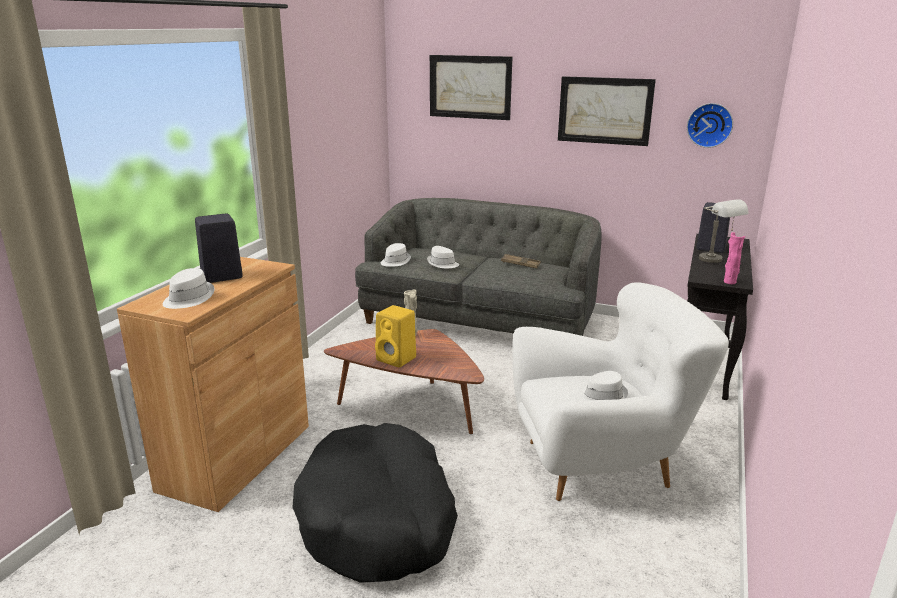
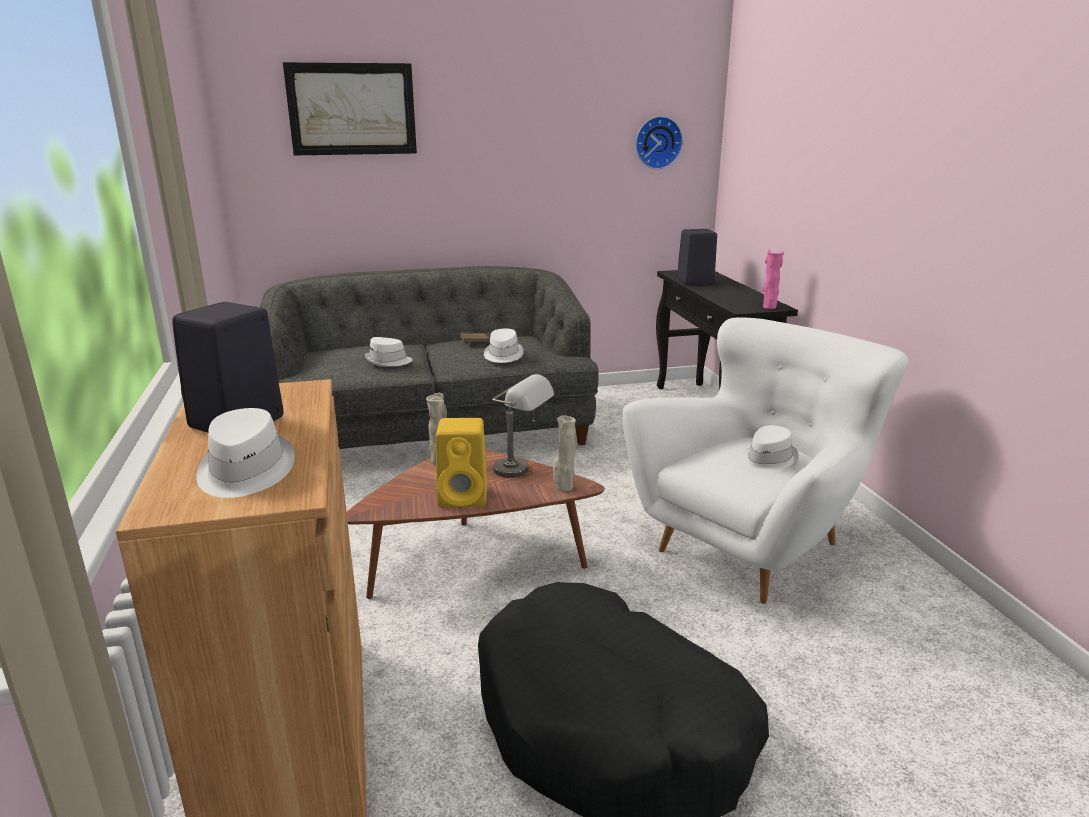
camera: 35 degrees left, 0 degrees up
white hat [381,243,411,267] -> white hat moved to [484,329,524,363]
picture [558,76,656,146] -> none
grey table lamp [699,199,748,263] -> grey table lamp moved to [492,374,554,478]
none -> beige vase [553,415,576,491]

